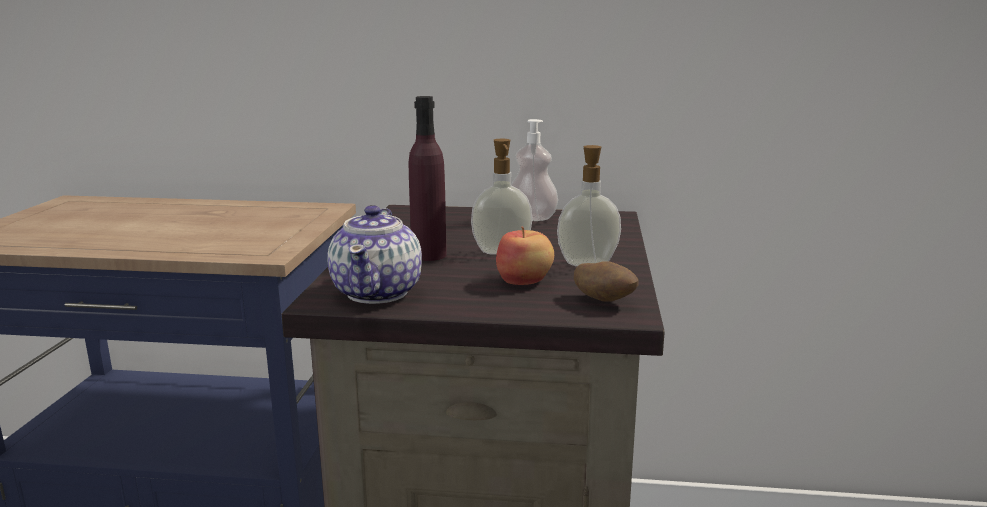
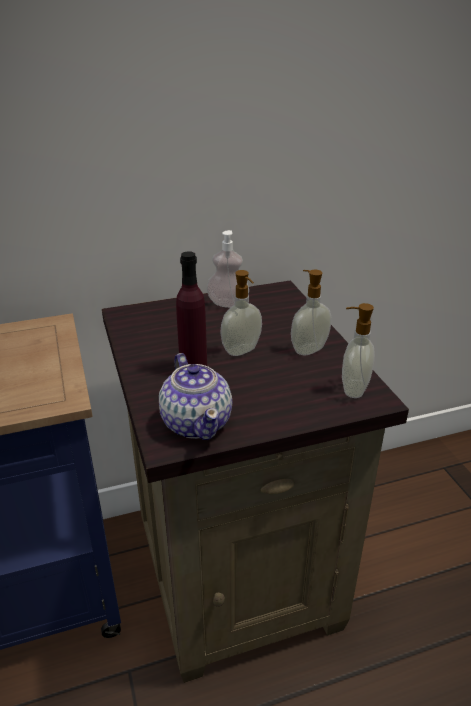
camera: 25 degrees left, 15 degrees up
apple [496,227,554,285] -> none
potato [574,261,638,302] -> soap dispenser [342,303,375,398]

